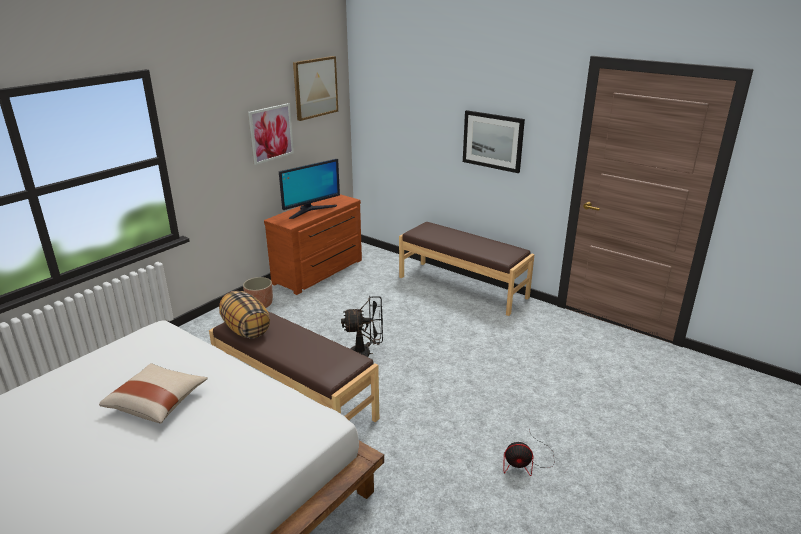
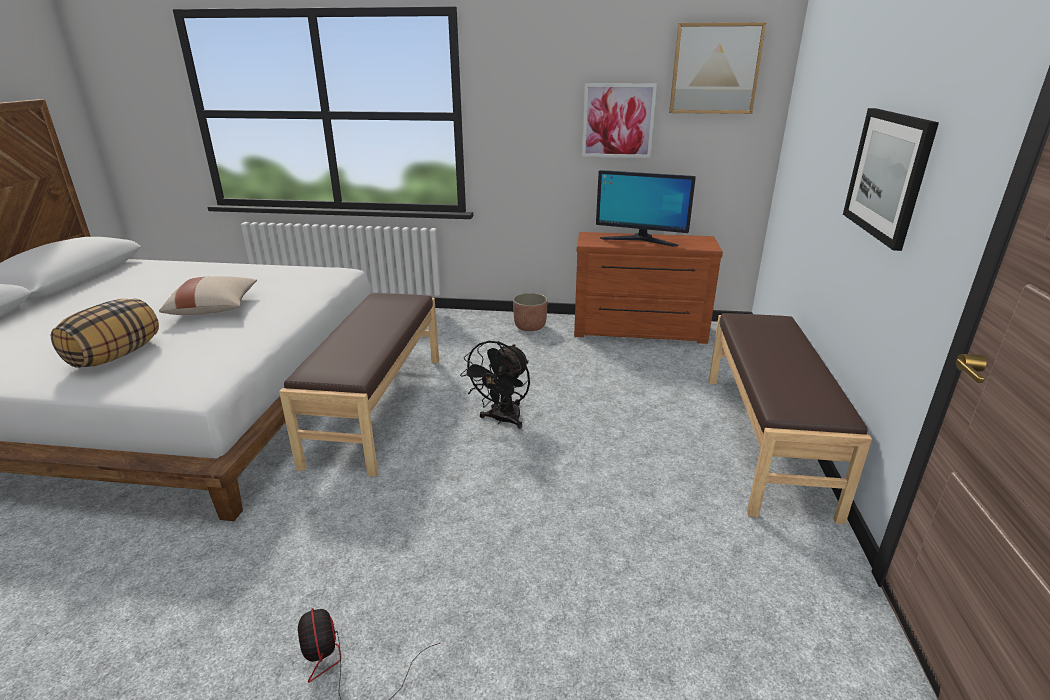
camera: 60 degrees right, 0 degrees up
pillow [219,291,270,339] -> pillow moved to [51,299,159,368]
black fan [341,296,383,357] -> black fan turned 60 degrees clockwise [460,341,530,429]

